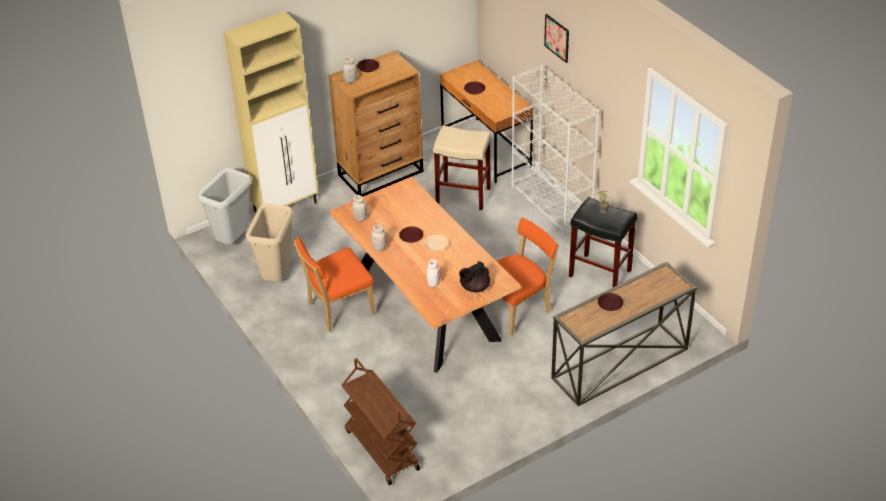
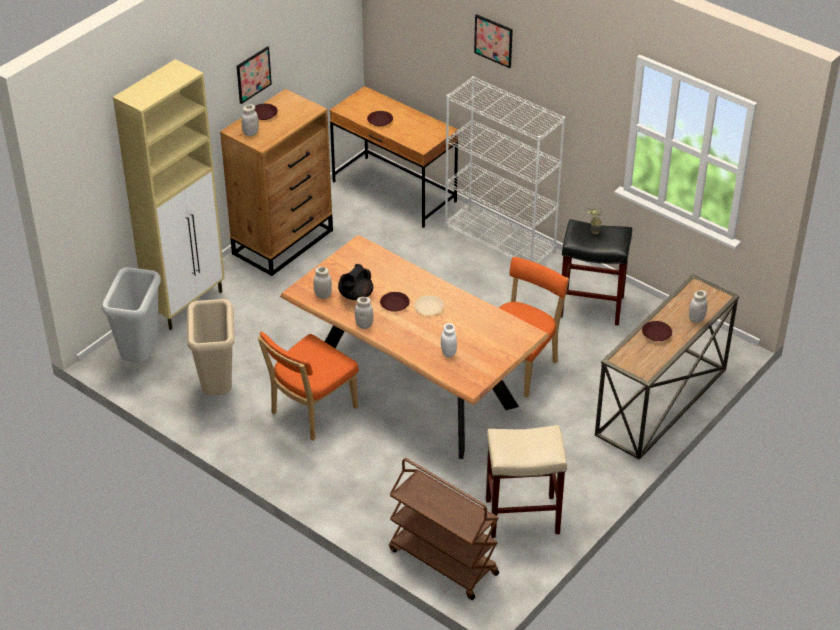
camera: 20 degrees left, 0 degrees up
beige stool [433,125,491,210] -> beige stool moved to [486,425,567,538]
black teapot [459,261,490,292] -> black teapot moved to [338,264,373,300]
none -> picture [237,46,272,104]
none -> white jar [689,290,708,323]

